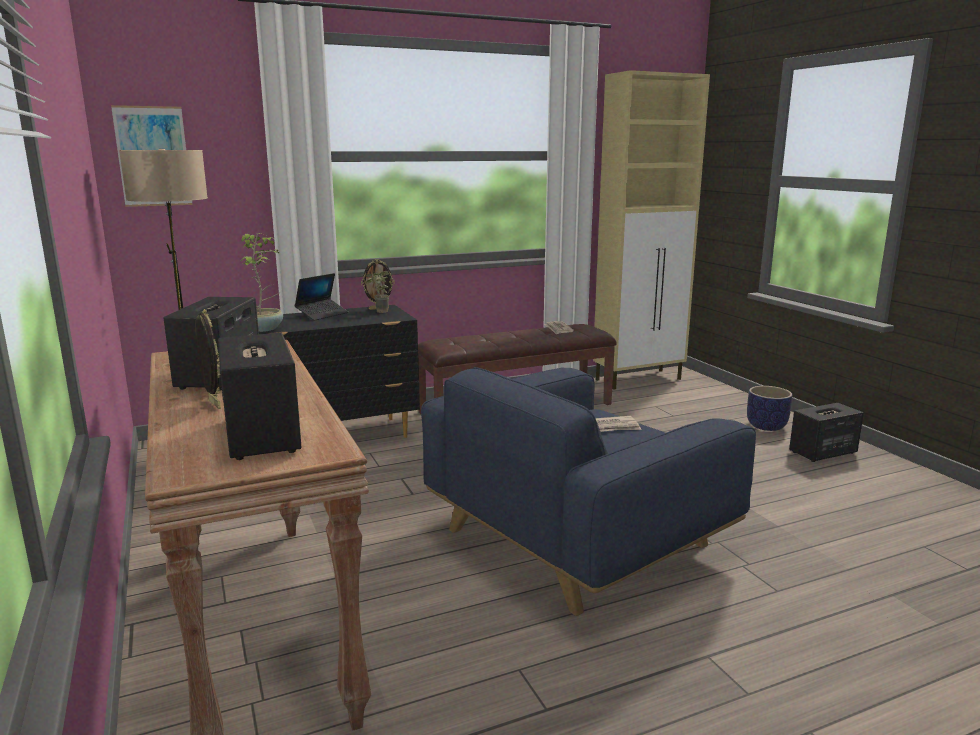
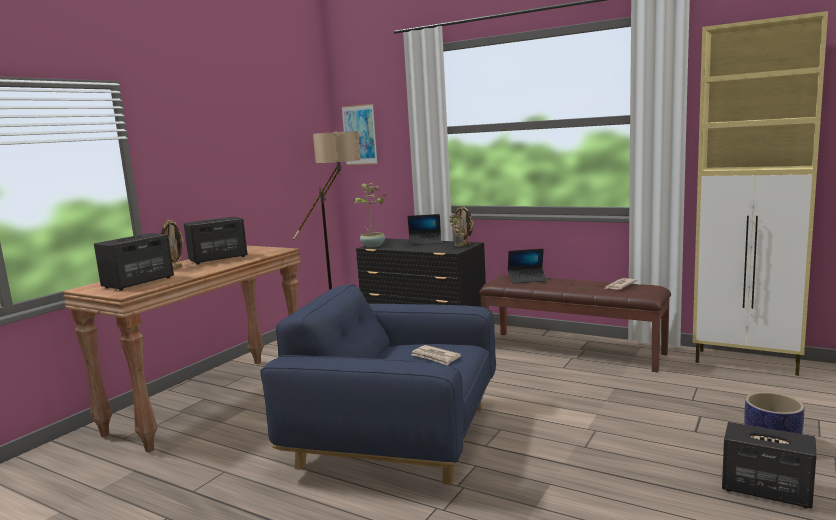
camera: 55 degrees right, 5 degrees down
none -> laptop [508,248,547,284]

